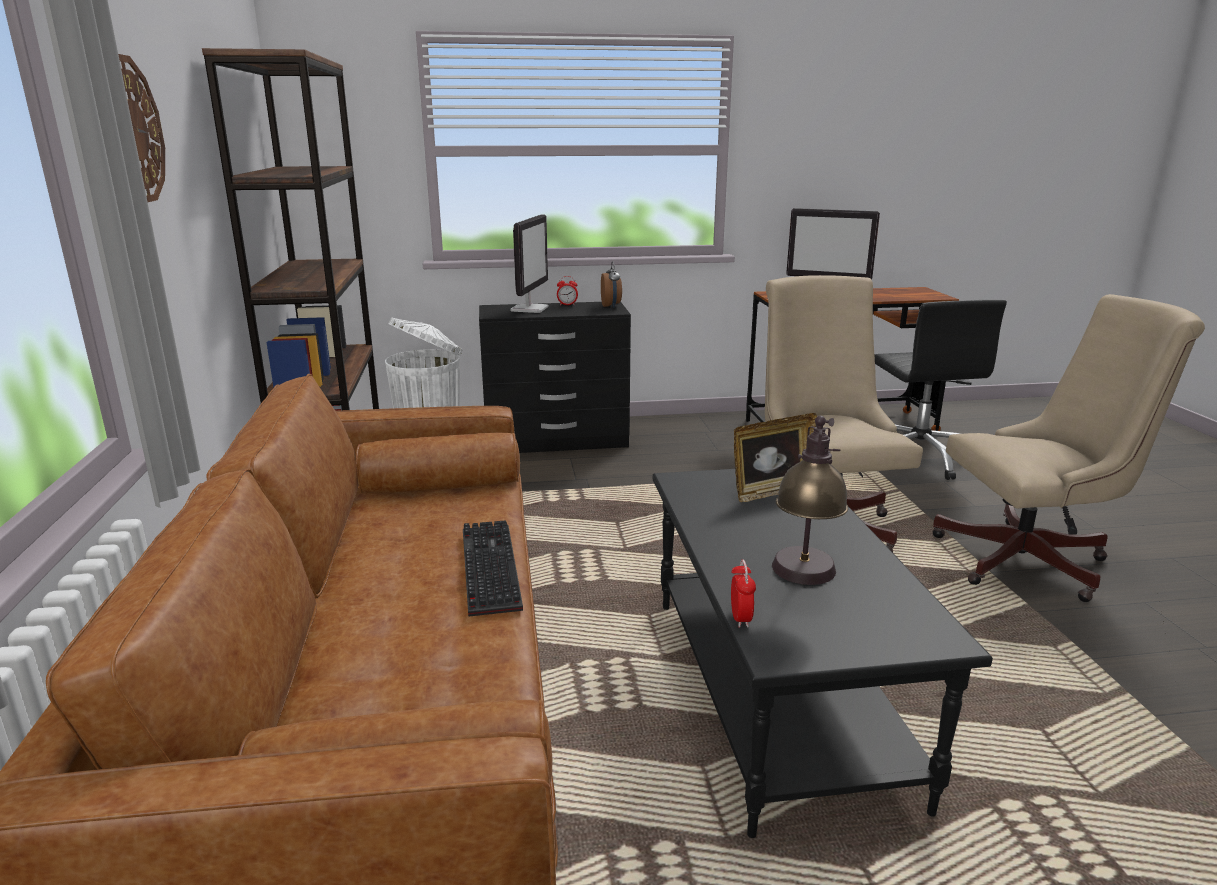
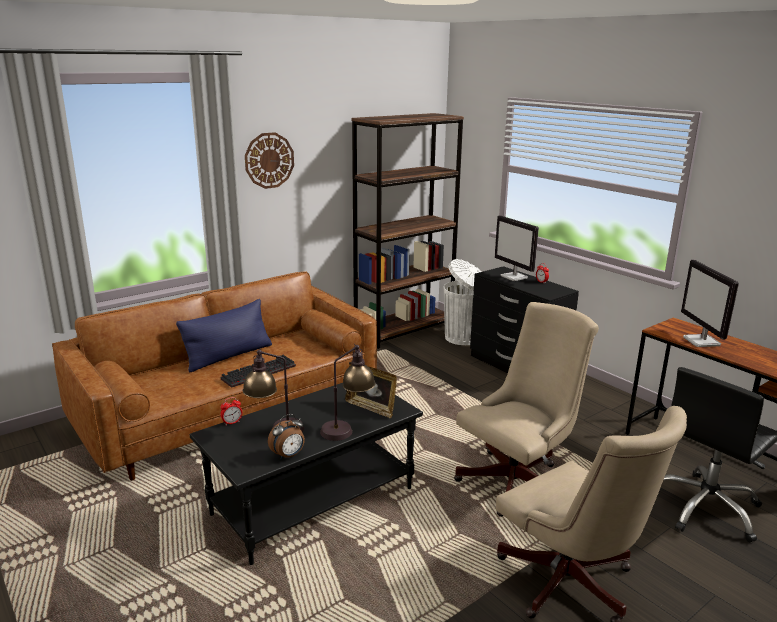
camera: 60 degrees right, 0 degrees up
monitor [510,214,549,313] -> monitor turned 75 degrees clockwise [495,215,539,281]
alarm clock [601,261,622,307] -> alarm clock moved to [268,414,305,459]
none -> blue pillow [176,299,272,373]
none -> table lamp [320,344,376,441]

